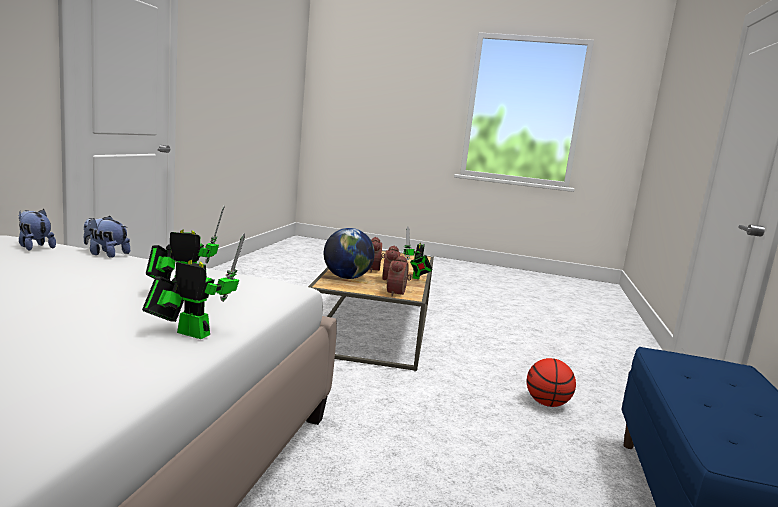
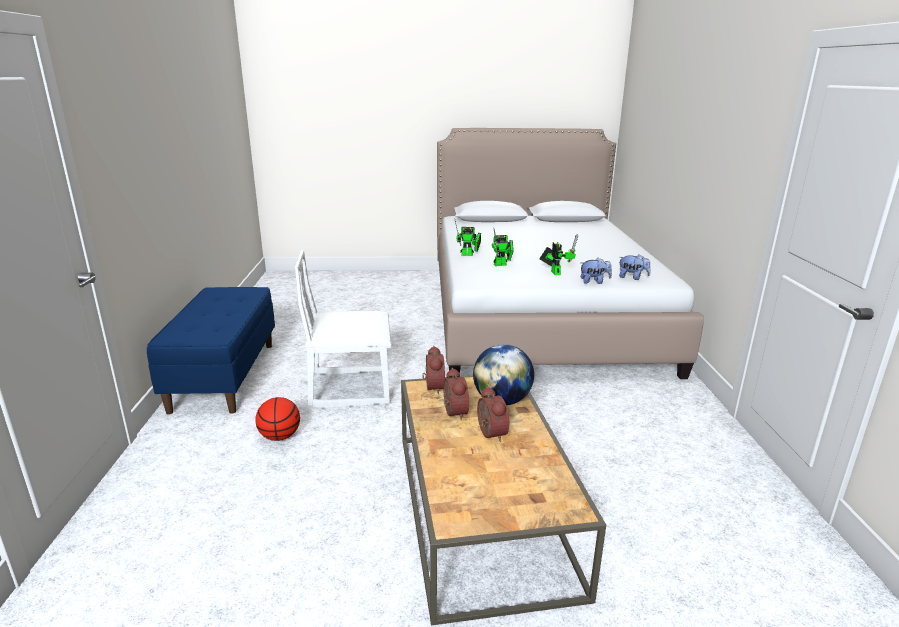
camera: 165 degrees right, 10 degrees up
toy robot [404,227,433,279] -> toy robot moved to [539,234,578,275]
none -> white chair [295,250,391,408]

